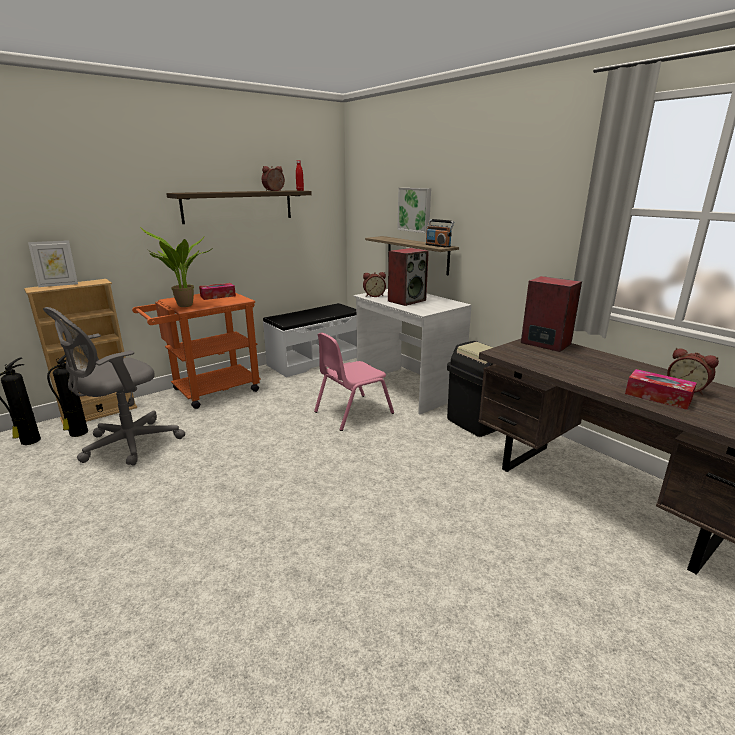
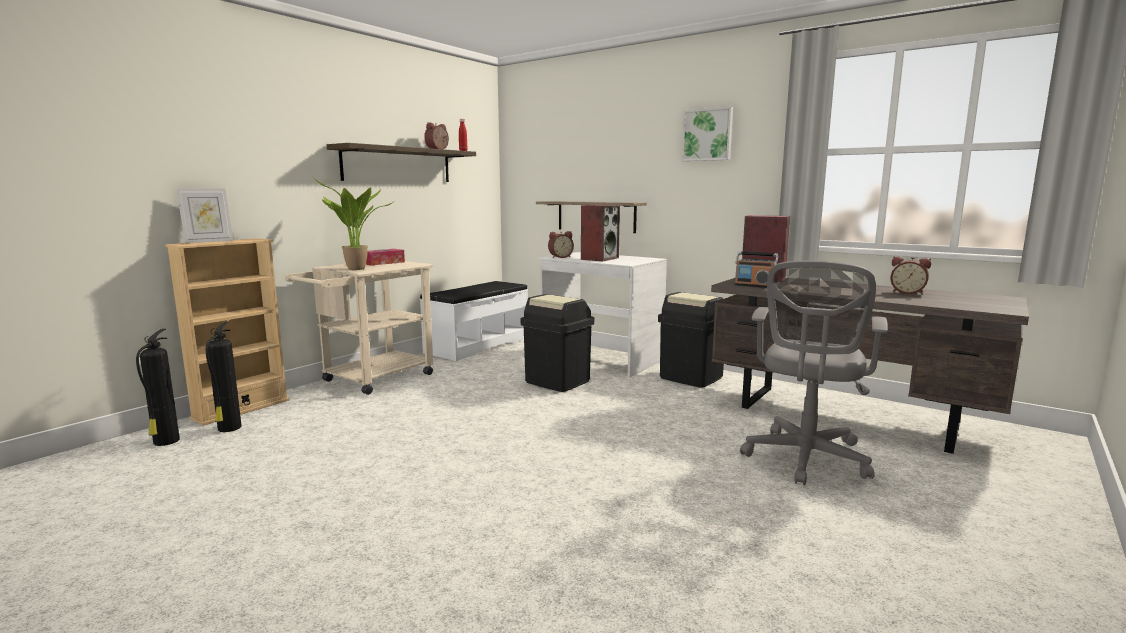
camera: 15 degrees left, 10 degrees down
grey office chair [43,307,185,465] -> grey office chair moved to [740,260,888,485]
orange cart [132,293,261,409] -> beige cart [285,261,433,395]
pink chair [314,333,394,431] -> black trash can [521,294,594,392]
picture [397,188,431,233] -> picture moved to [682,107,733,161]
radio [425,219,454,248] -> radio moved to [735,251,778,288]
tissue box [625,369,697,410] -> none

